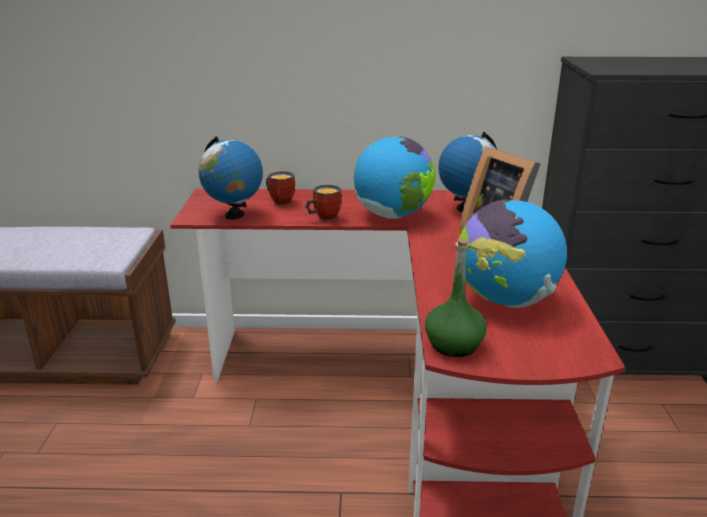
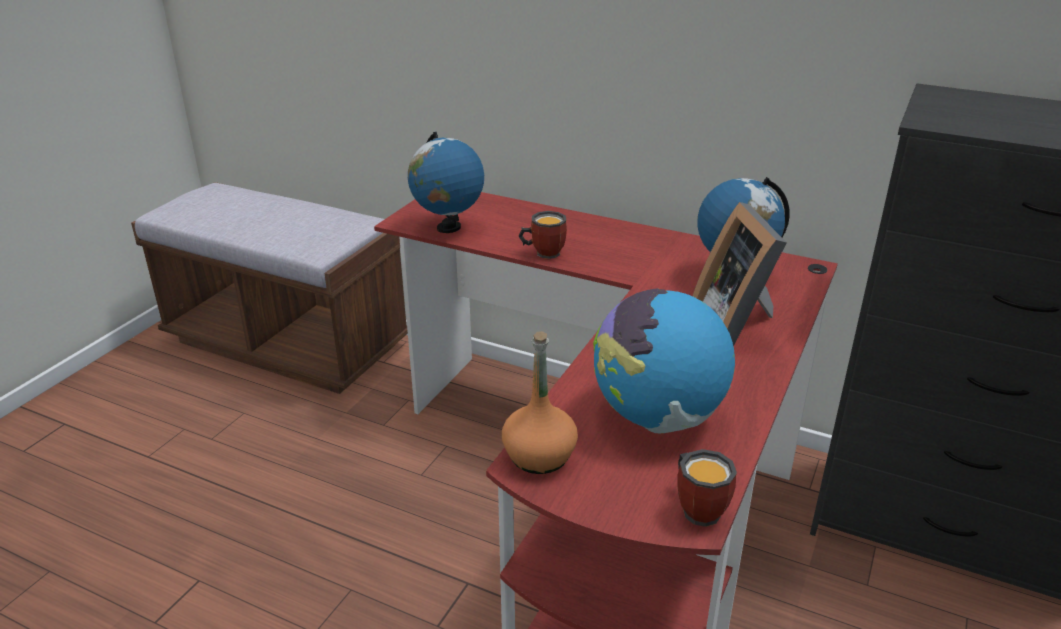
camera: 25 degrees right, 5 degrees up
mug [266,171,295,206] -> mug moved to [677,449,737,527]
globe [354,136,435,219] -> none
green bottle [425,237,487,357] -> orange bottle [502,331,578,474]

